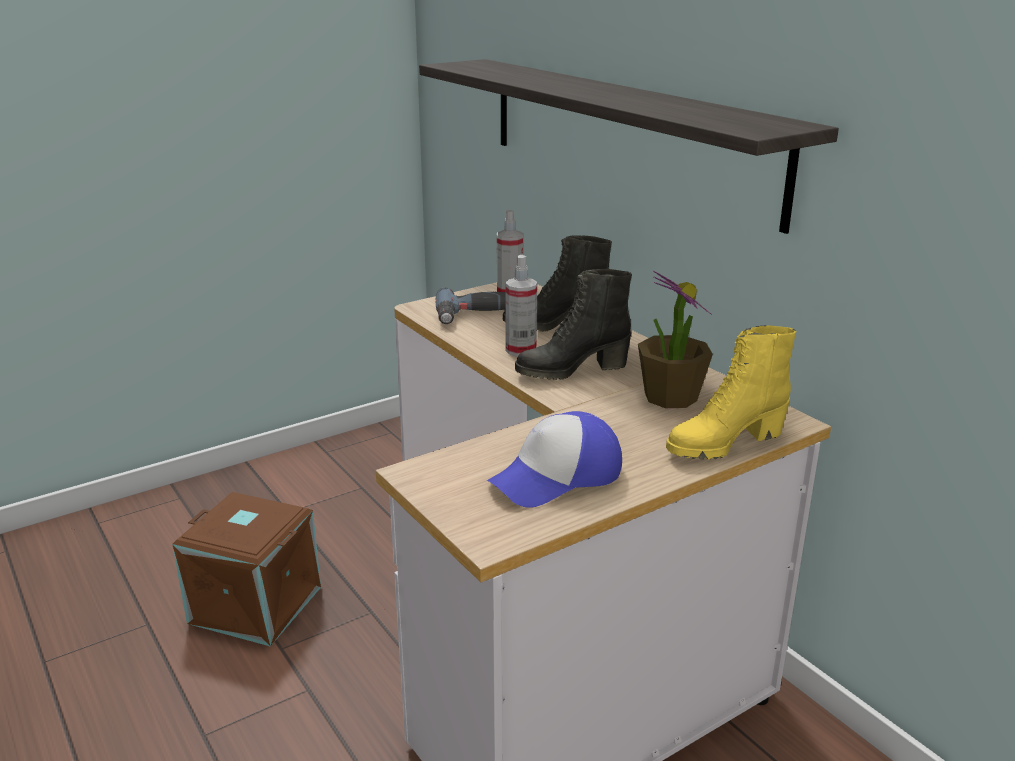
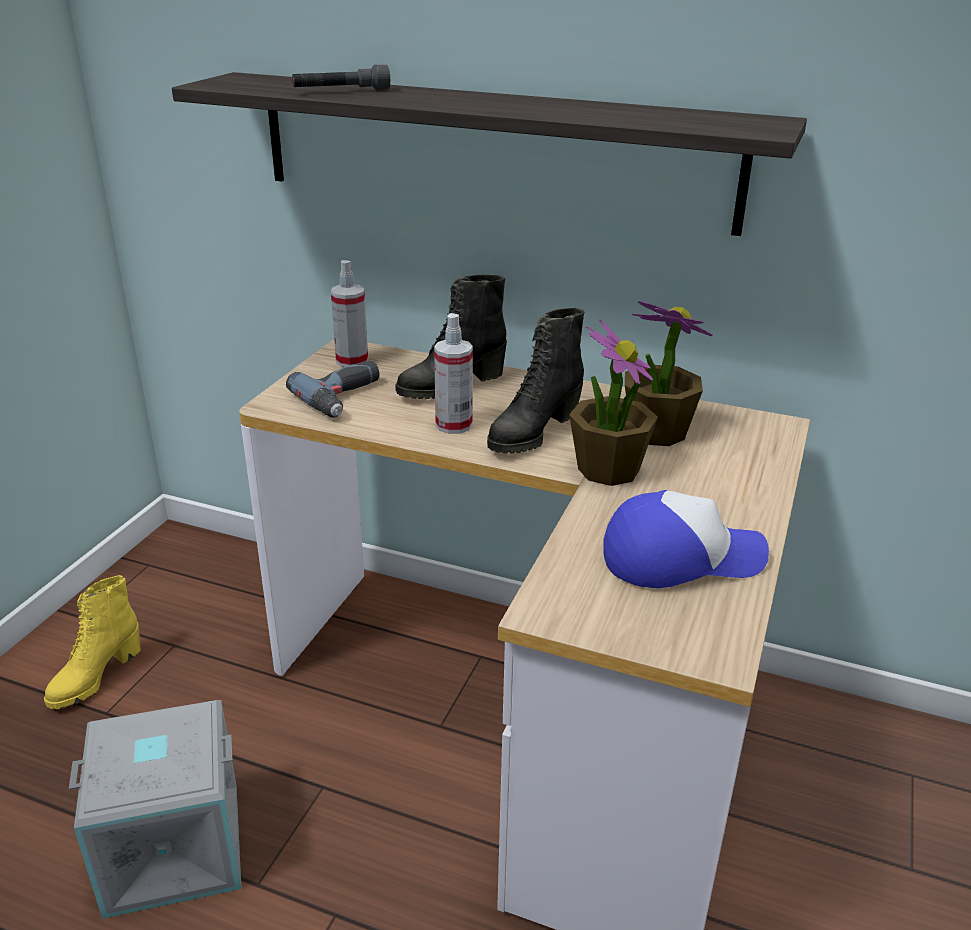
camera: 35 degrees left, 5 degrees up
brown storage box [172,492,321,646] -> grey storage box [69,700,241,919]
cap [487,411,622,508] -> cap turned 120 degrees counterclockwise [603,490,769,588]
yellow boot [666,325,796,460] -> yellow boot moved to [44,575,141,709]
none -> grey flashlight [292,65,390,90]
none -> potted plant [569,319,658,486]

